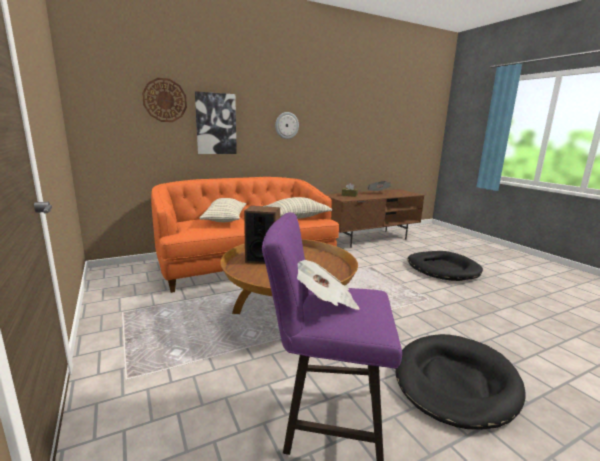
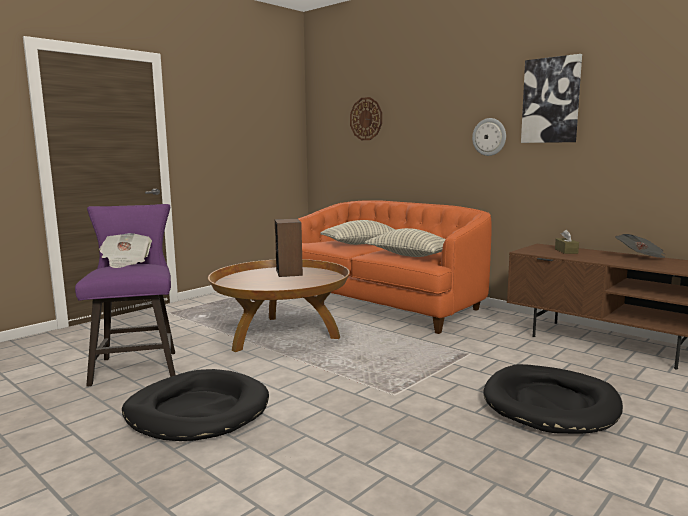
camera: 70 degrees right, 5 degrees down
picture [195,91,237,154] -> picture moved to [521,54,582,143]

